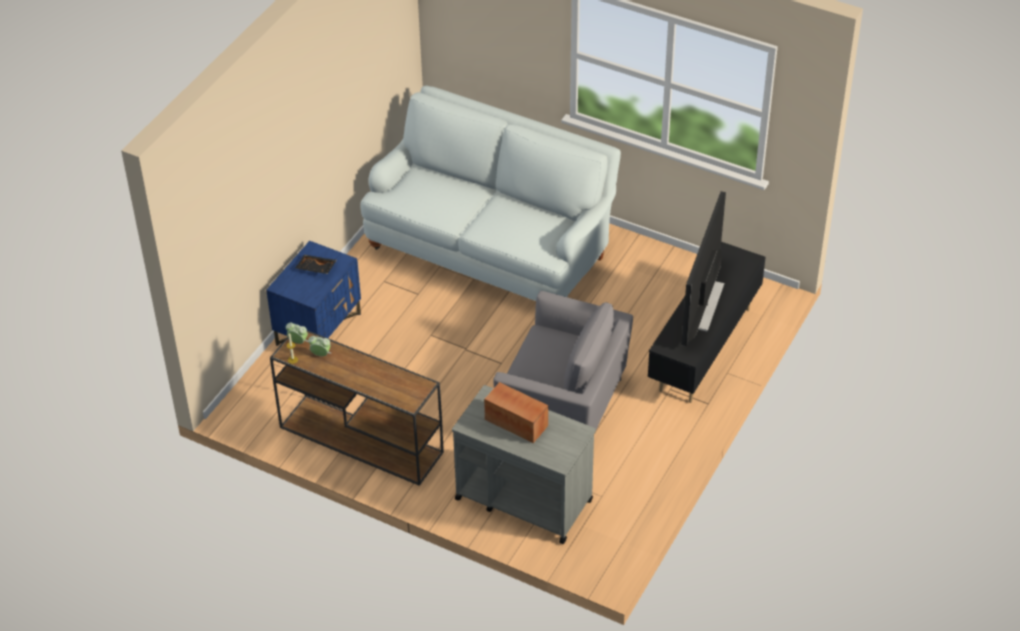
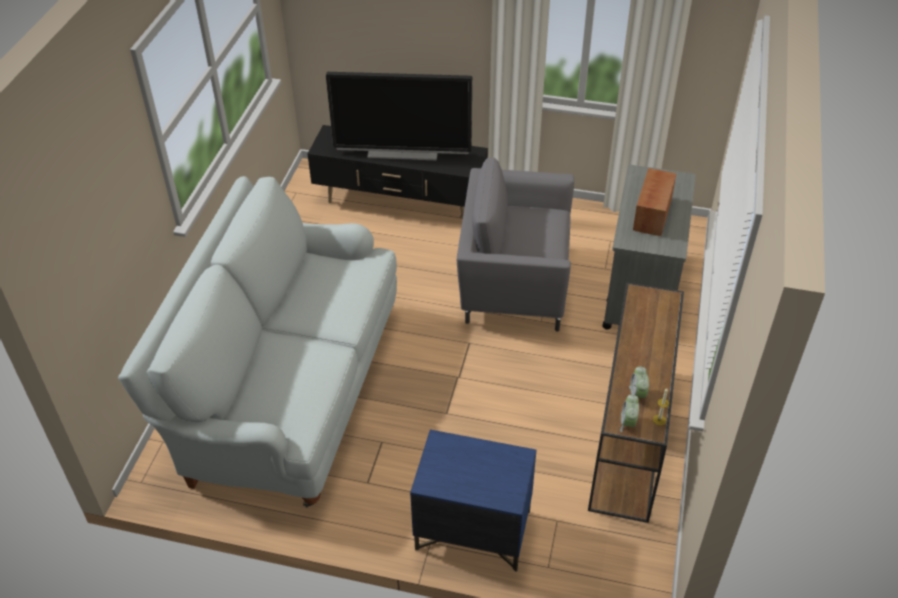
camera: 105 degrees left, 0 degrees up
black tray [295,255,337,274] -> none
grey armchair [493,291,633,429] -> grey armchair turned 90 degrees counterclockwise [457,158,574,332]

